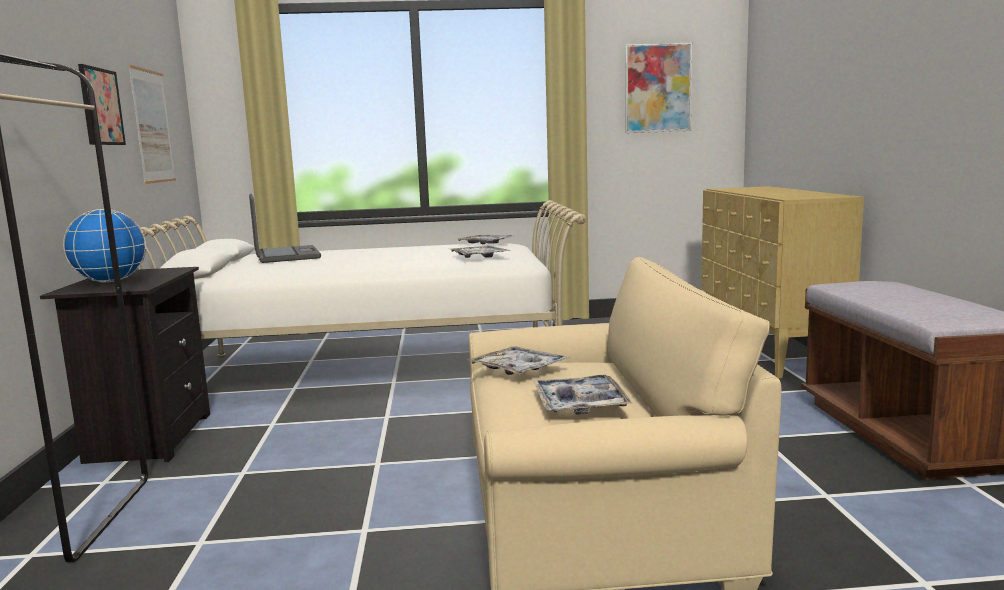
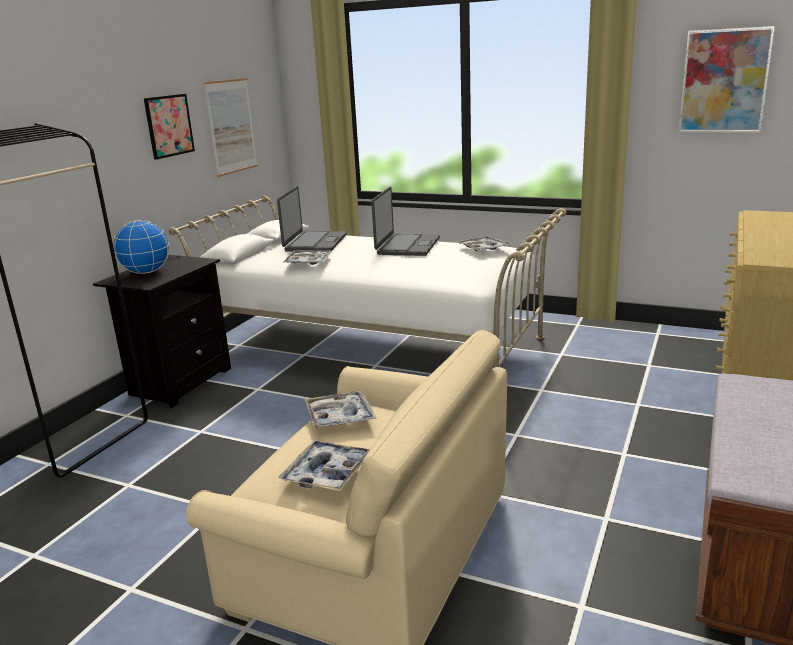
camera: 30 degrees right, 10 degrees up
tray [451,246,510,258] -> tray moved to [283,250,332,265]
none -> laptop [371,187,440,256]

